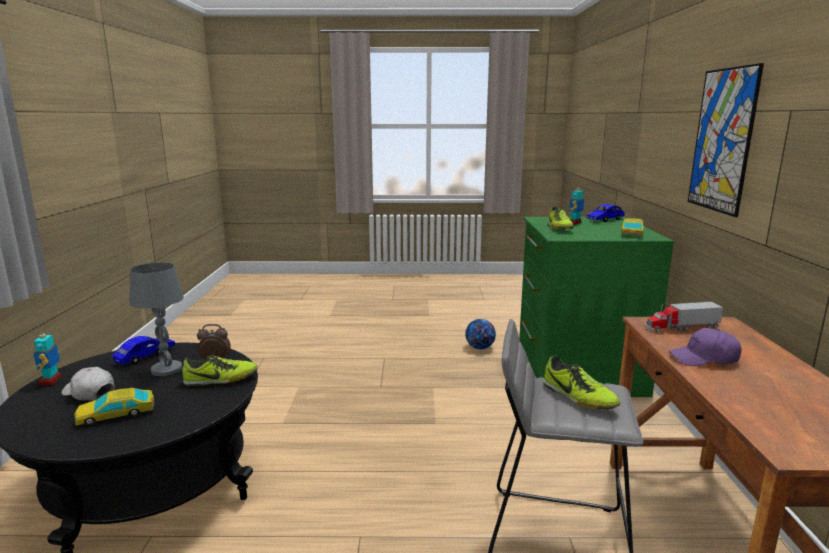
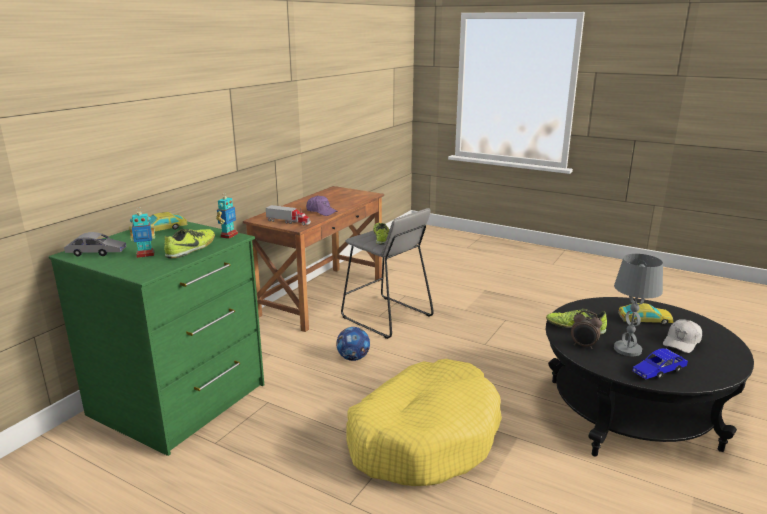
camera: 150 degrees left, 5 degrees up
toy robot [34,329,61,386] -> toy robot moved to [216,192,238,239]
white cap [62,367,115,401] -> white cap turned 75 degrees clockwise [663,319,702,353]
football [465,319,496,349] -> football moved to [336,327,370,361]
blue toy car [586,204,625,222] -> grey toy car [64,232,127,256]
picture [688,63,764,217] -> none
none -> yellow dog bed [346,359,502,486]

